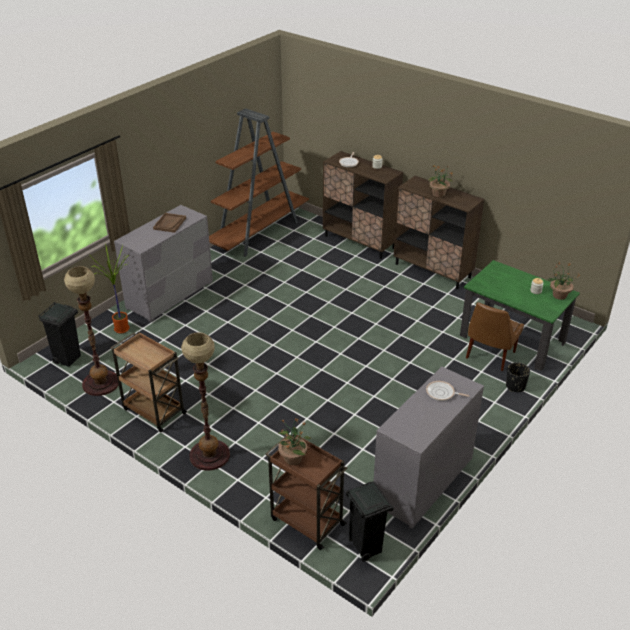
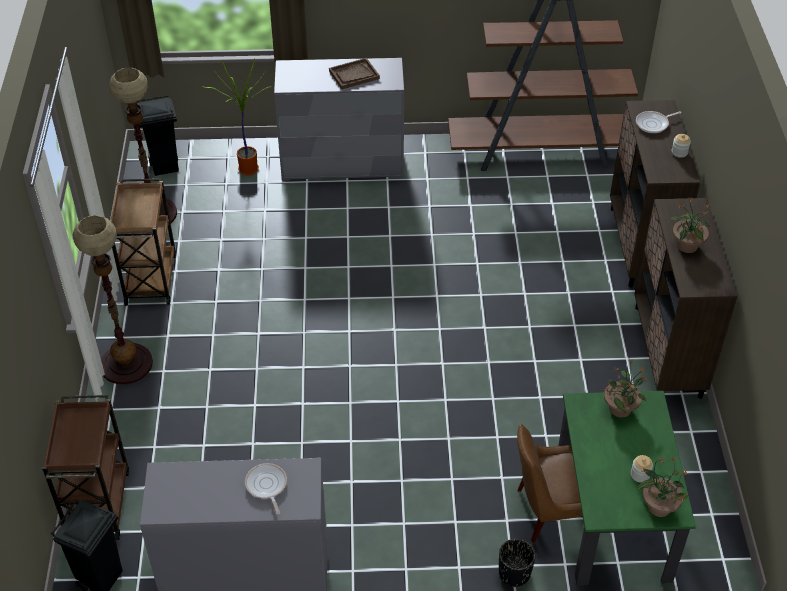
camera: 50 degrees right, 10 degrees up
potted plant [278,418,311,465] -> potted plant moved to [604,359,647,418]

